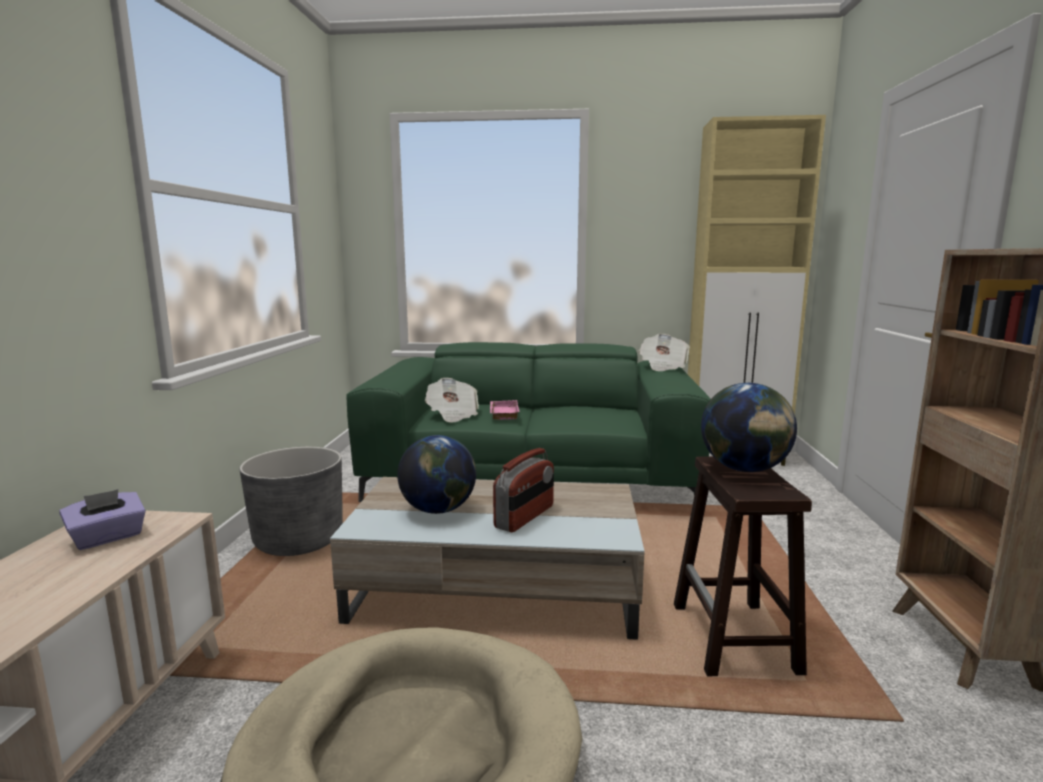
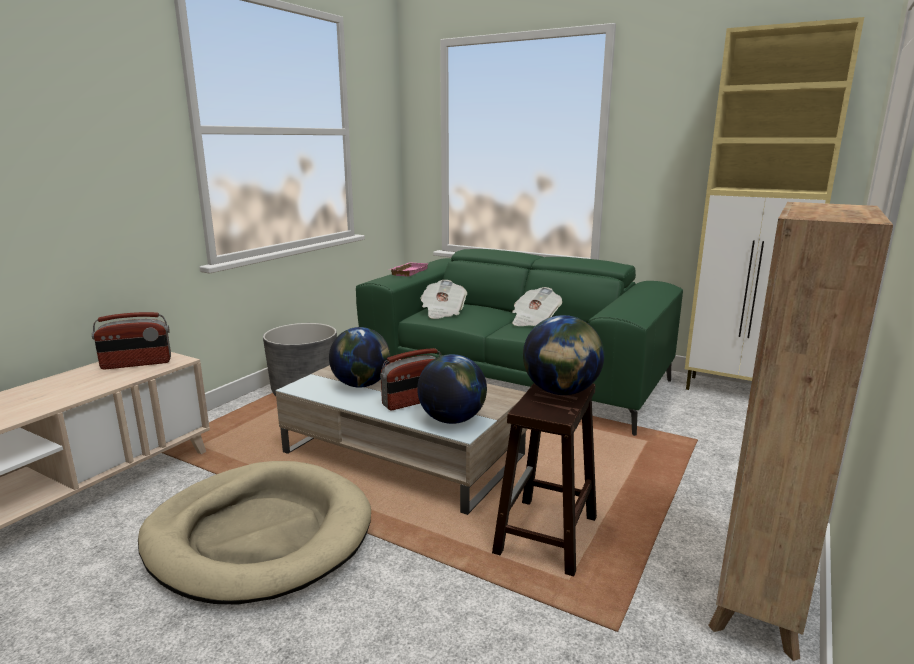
camera: 25 degrees right, 5 degrees up
purple tissue box [59,489,146,550] -> radio [92,312,171,369]
pink tray [490,400,520,420] -> pink tray moved to [390,262,429,277]
newspaper [639,334,690,371] -> newspaper moved to [512,287,562,326]
none -> globe [417,354,487,424]

